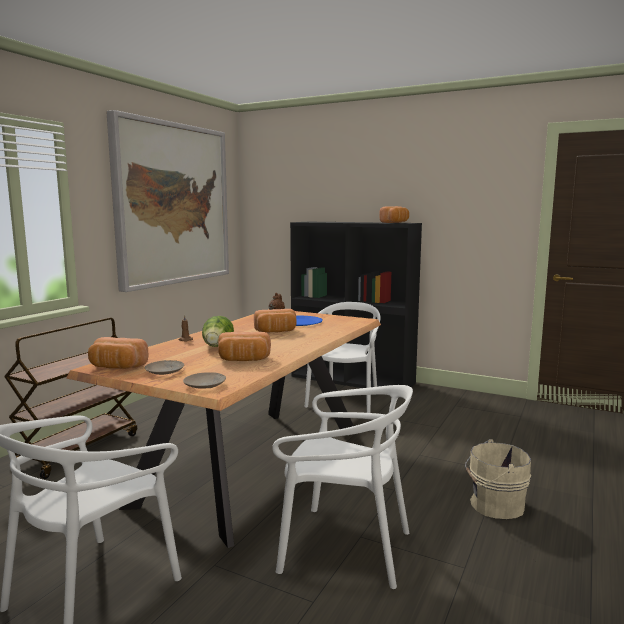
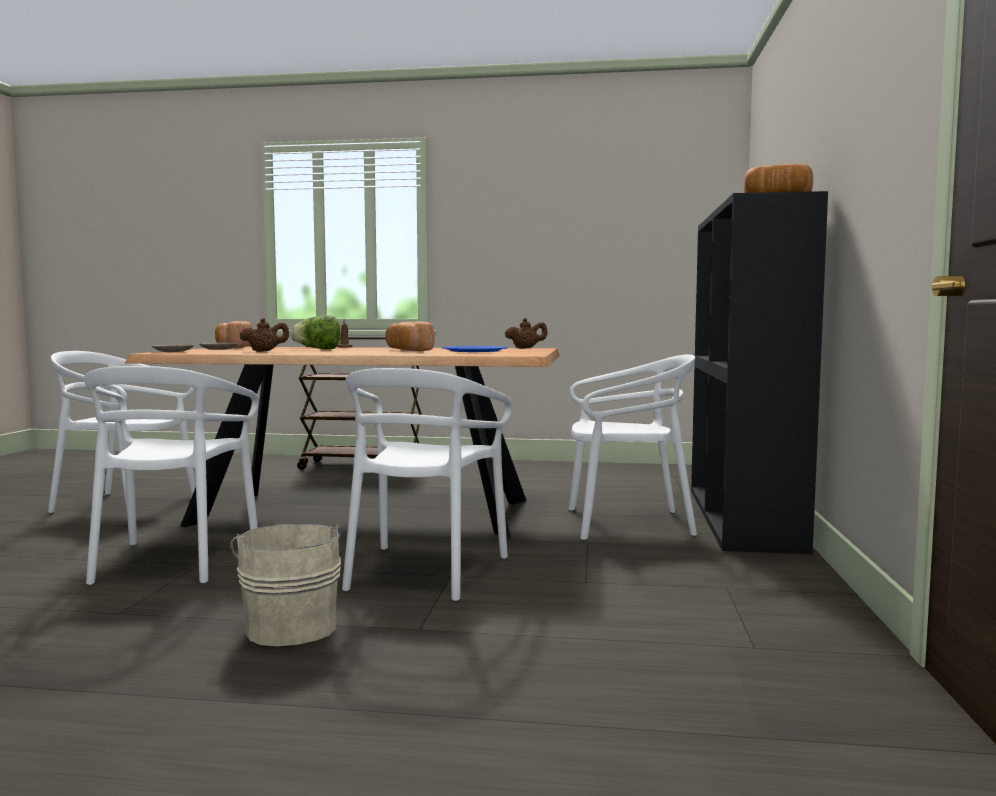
camera: 70 degrees right, 5 degrees down
picture [106,110,229,292] -> none
bread [218,332,271,361] -> brown teapot [239,318,289,352]
none -> white chair [342,368,512,601]

